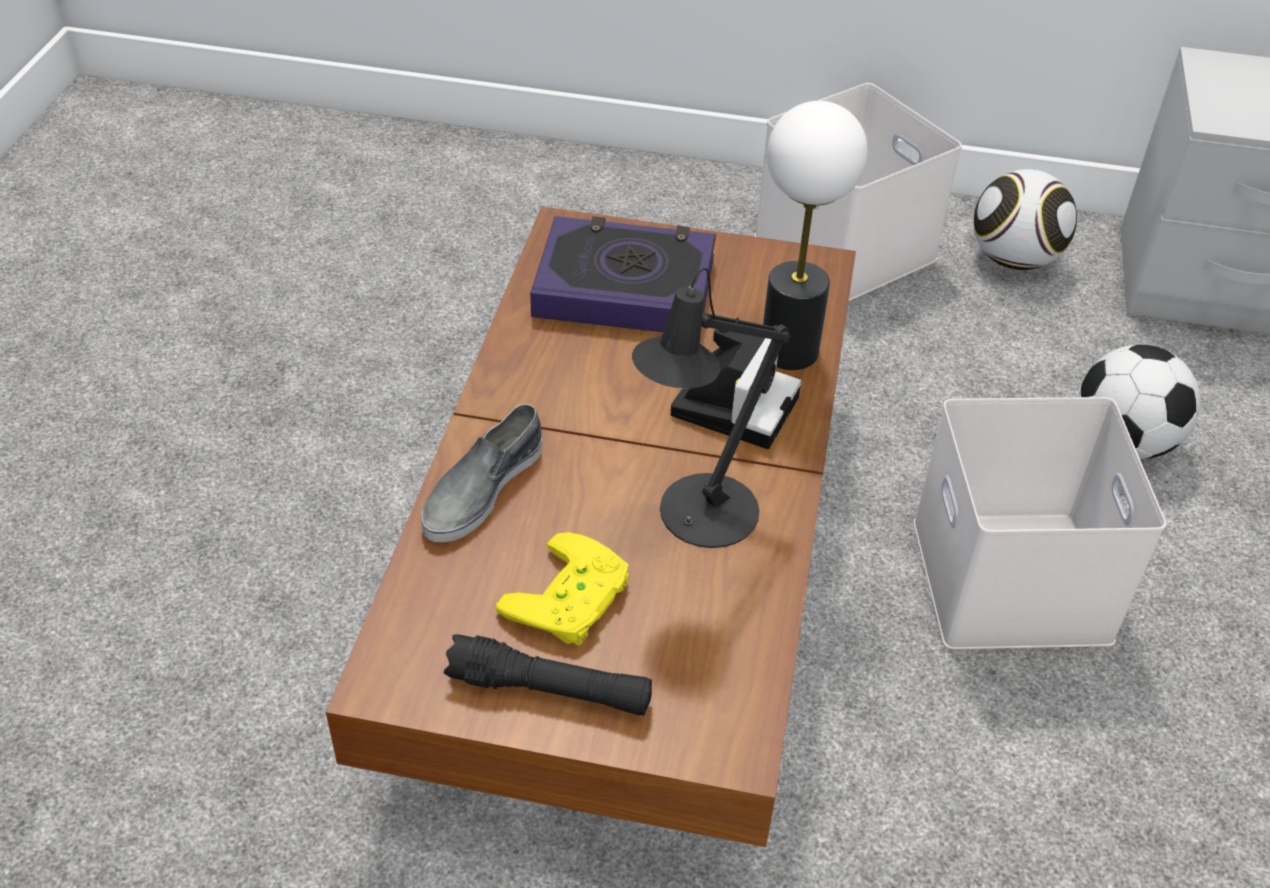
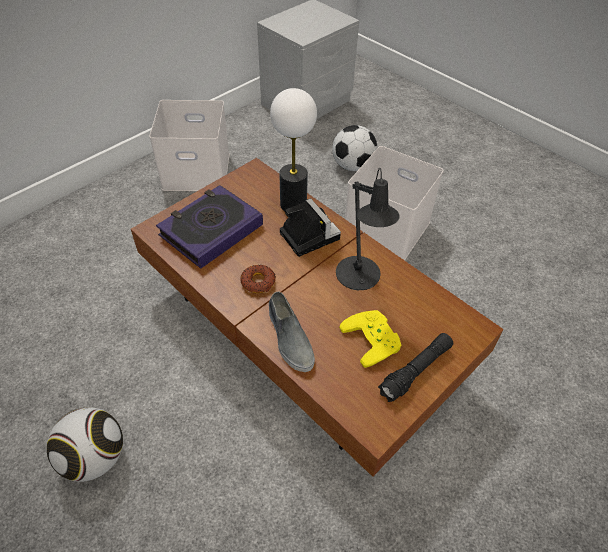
camera: 55 degrees left, 5 degrees up
football [974,169,1077,270] -> football moved to [47,407,123,482]
none -> donut [240,265,276,293]

